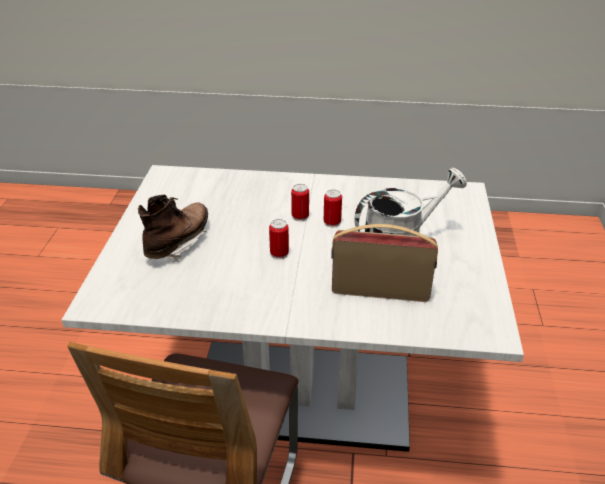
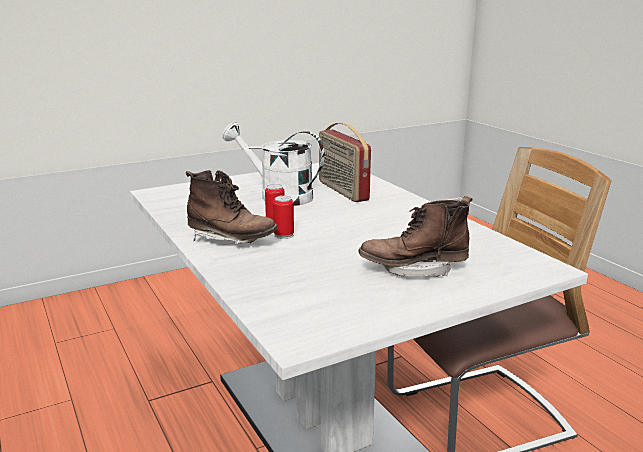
camera: 125 degrees left, 15 degrees down
can [269,219,289,259] -> none
none -> brown boot [186,170,278,244]

